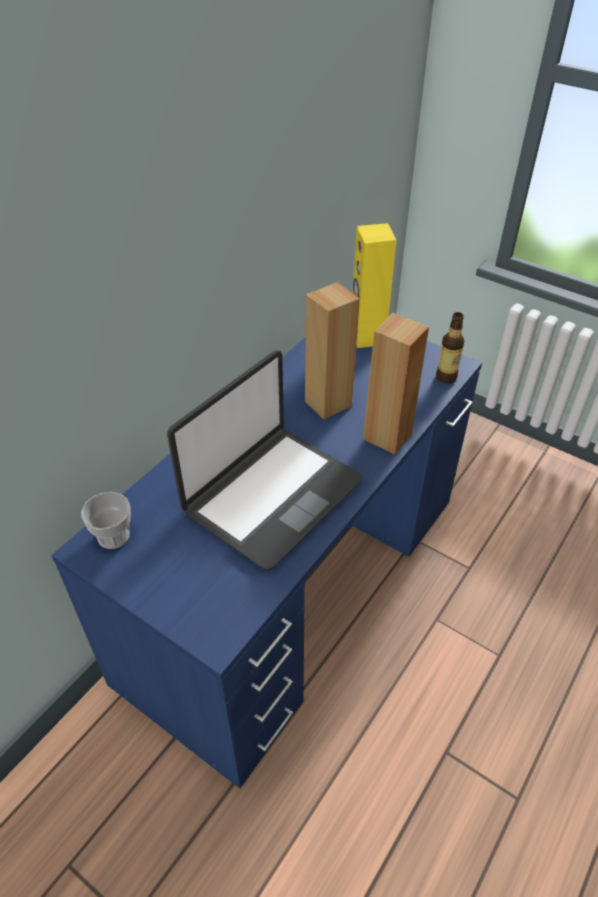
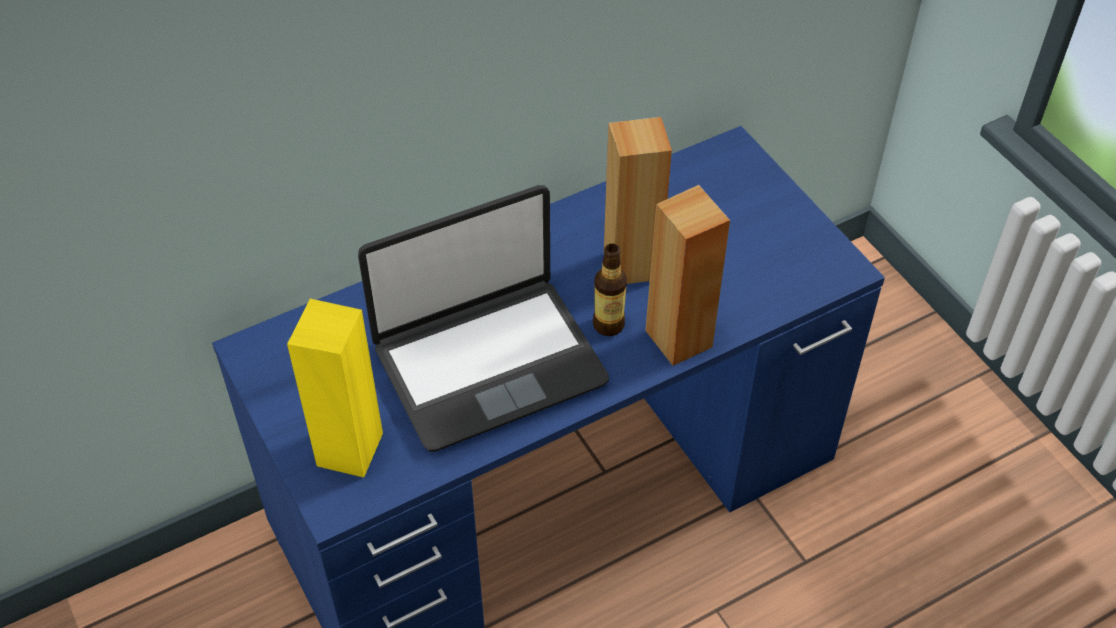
camera: 25 degrees right, 5 degrees up
cup [81,492,131,549] -> none
yellow speaker [353,223,397,348] -> yellow speaker moved to [287,299,383,478]
bottle [436,312,464,384] -> bottle moved to [593,243,627,336]

